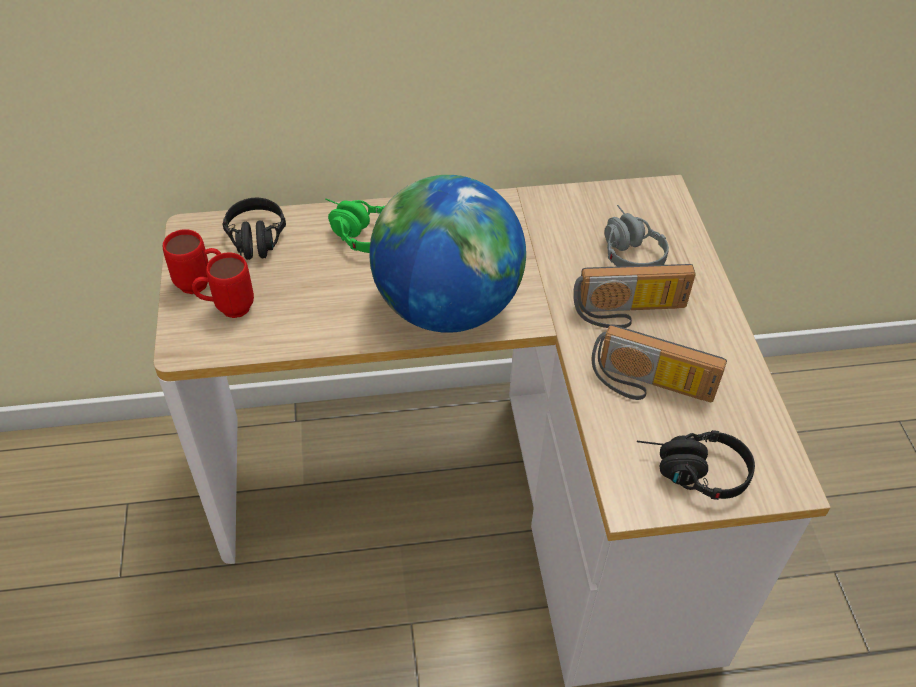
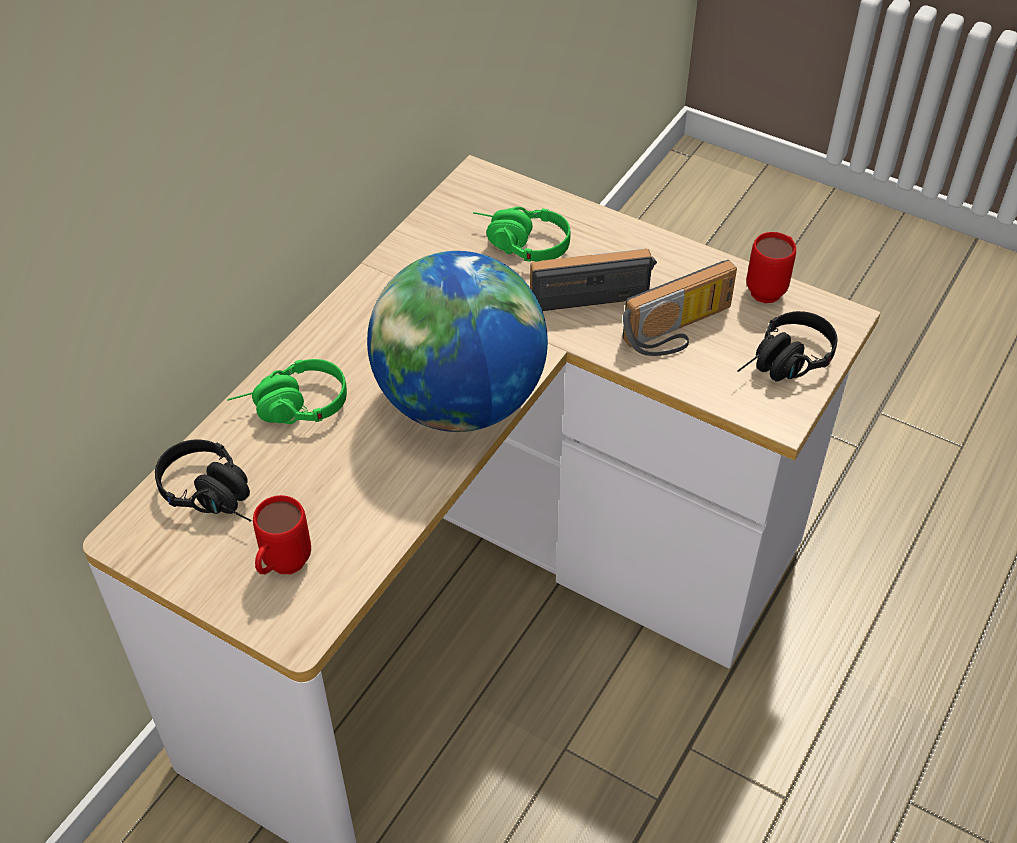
camera: 50 degrees left, 0 degrees up
red mug [163,229,221,294] -> red mug moved to [746,232,796,303]
radio [574,264,696,328] -> radio turned 135 degrees counterclockwise [530,248,657,311]
grey headphones [604,205,669,267] -> green headphones [473,207,570,262]

